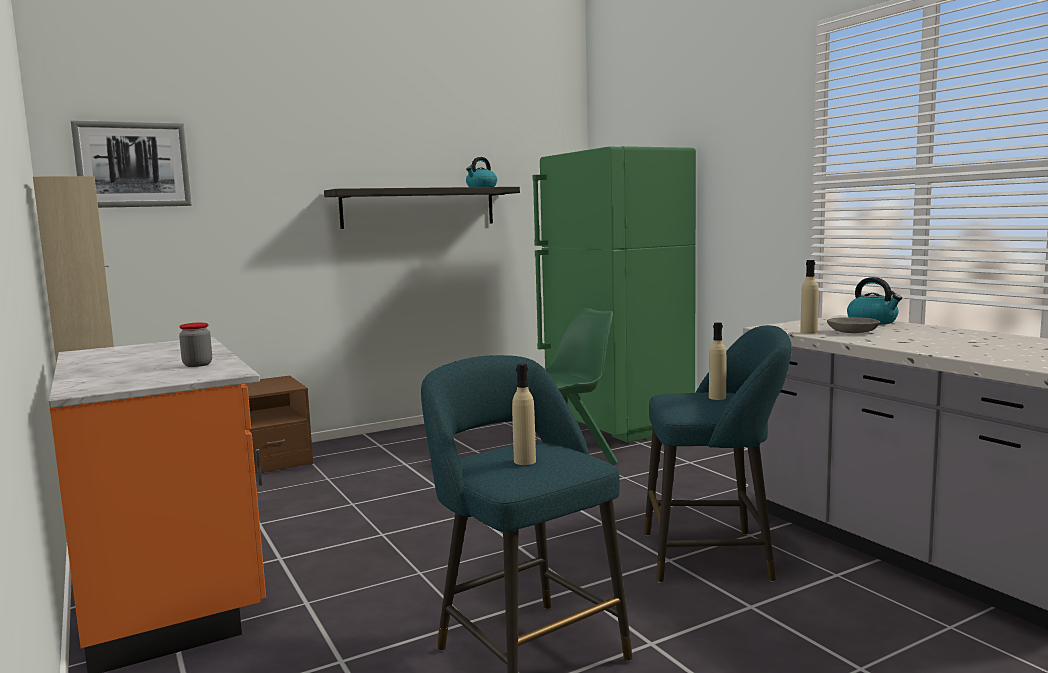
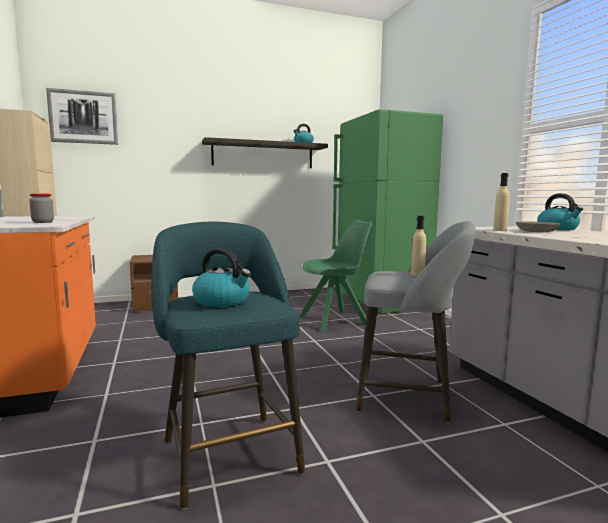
camera: 10 degrees right, 0 degrees up
beige bottle [512,364,536,465] -> kettle [192,248,251,307]
turquoise stool [644,325,792,583] -> grey stool [356,221,476,423]

